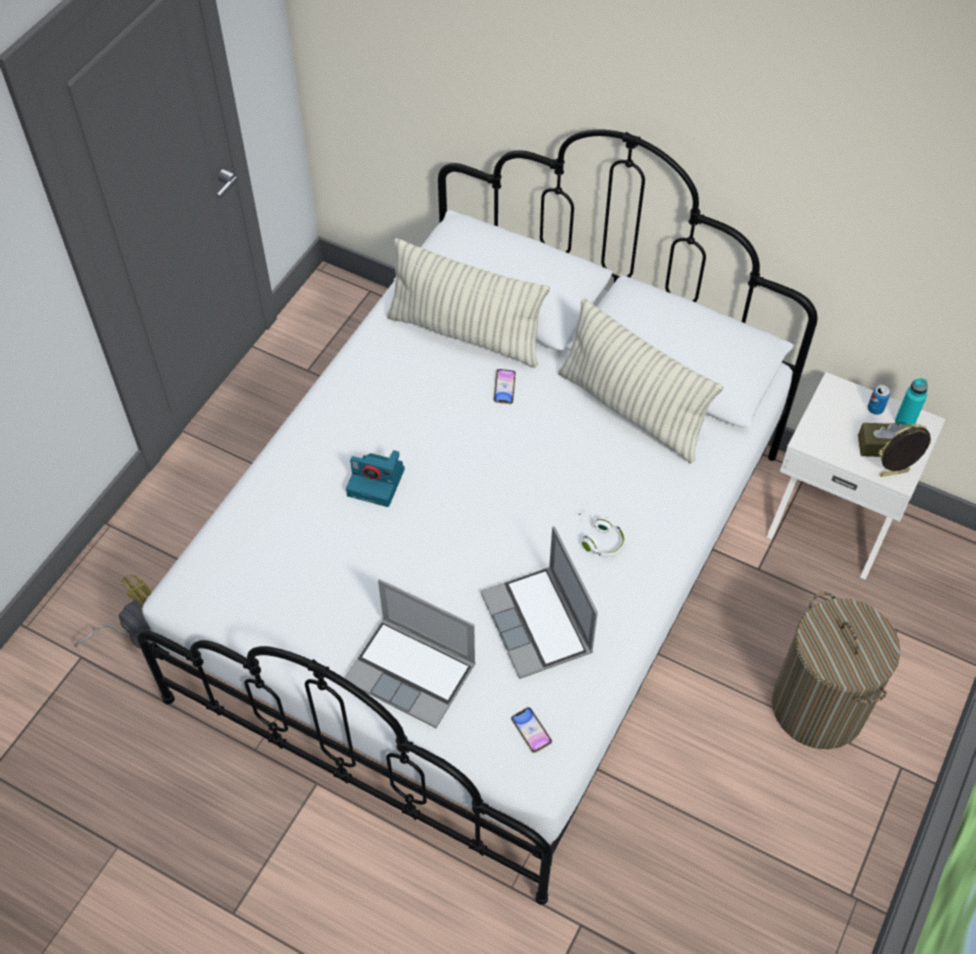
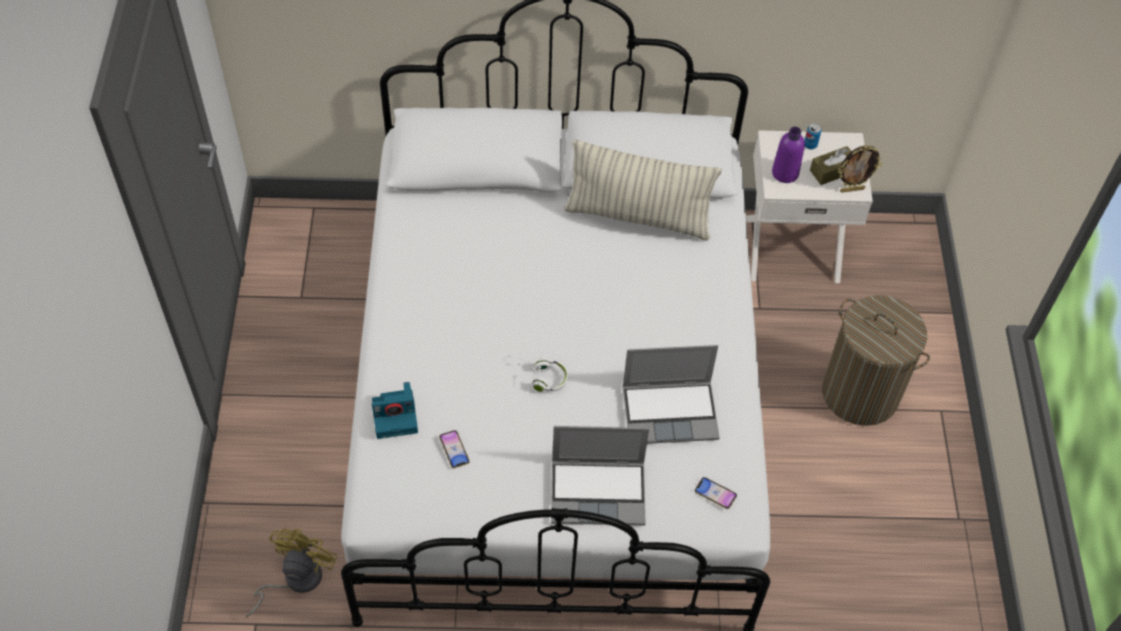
camera: 30 degrees left, 0 degrees up
camera [346,450,405,507] -> camera moved to [372,382,418,439]
pillow [386,238,550,368] -> none
laptop [481,526,598,679] -> laptop turned 45 degrees counterclockwise [623,345,720,444]
phone [494,369,516,404] -> phone moved to [439,430,470,468]
white headphones [578,502,626,558] -> white headphones moved to [518,352,568,392]
picture frame [878,424,931,477] -> picture frame turned 150 degrees counterclockwise [838,145,882,193]
turquoise bottle [895,378,928,425] -> none
none -> purple bottle [772,127,805,183]

